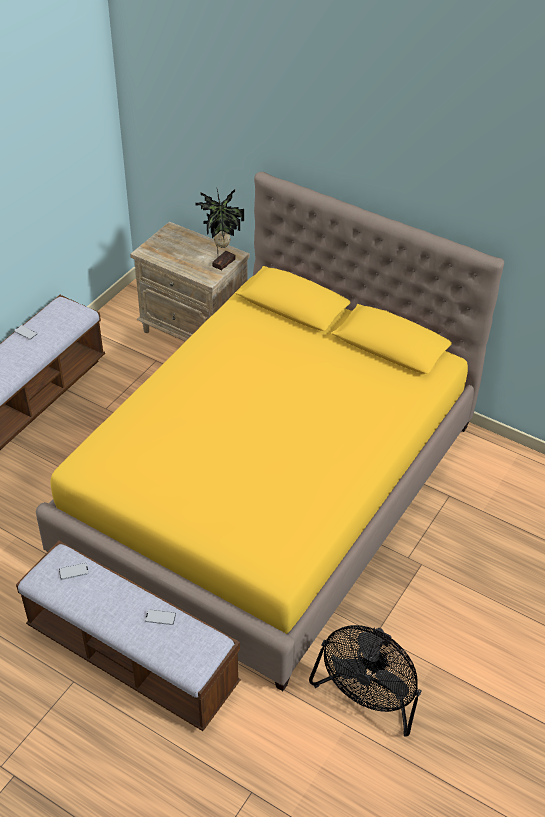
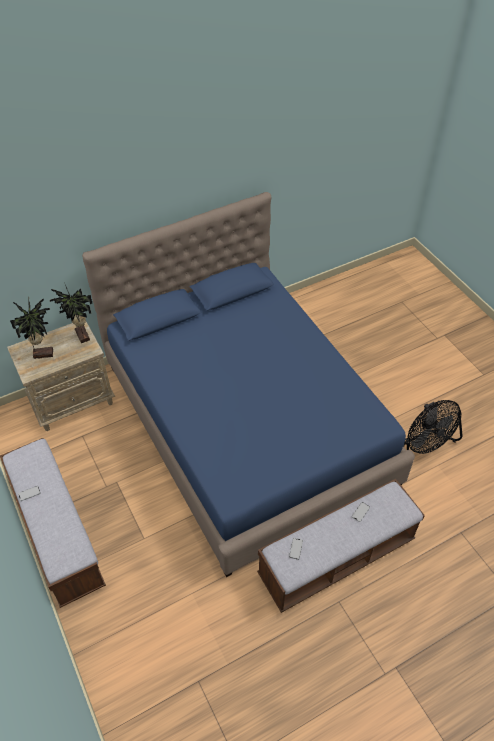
camera: 60 degrees left, 5 degrees up
yellow bed [36,172,504,691] -> blue bed [82,192,415,577]
none -> potted plant [10,297,53,359]

